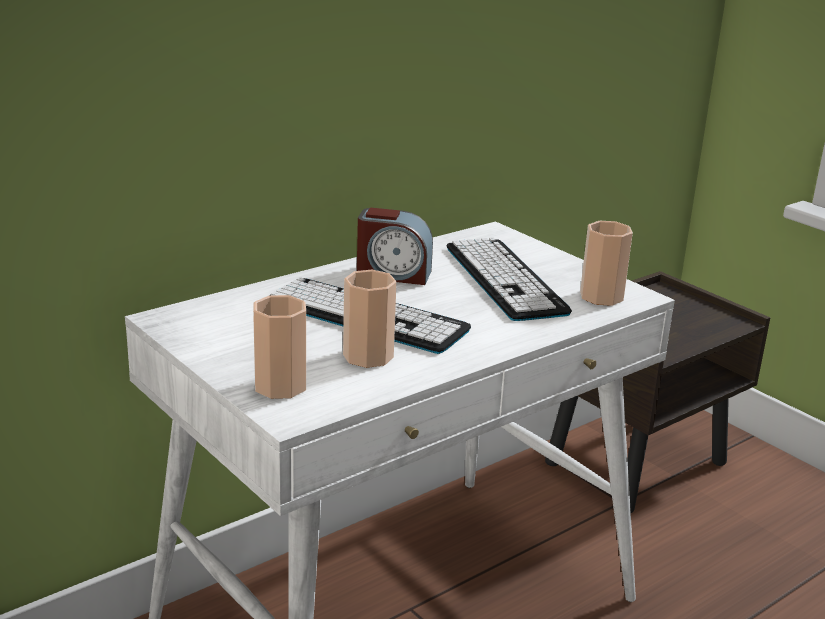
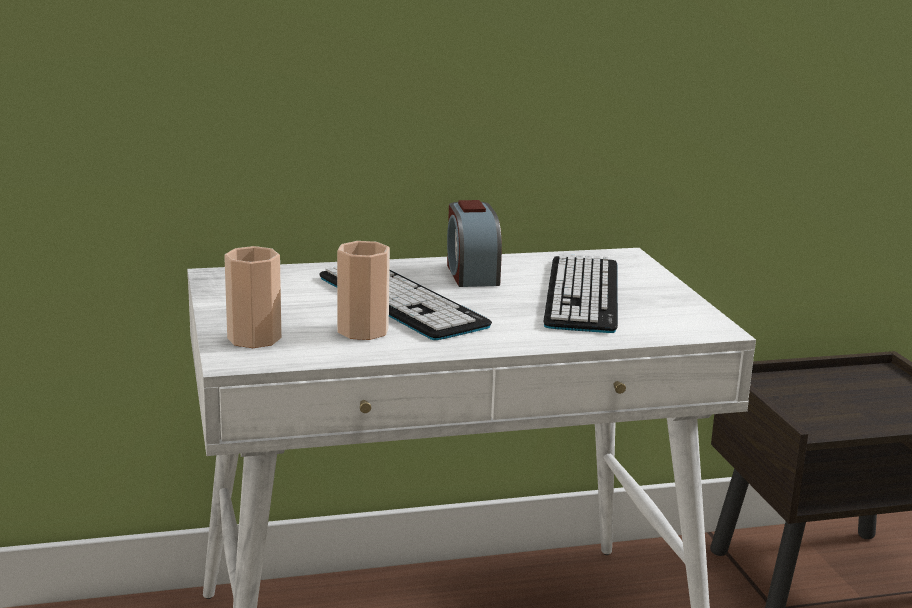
camera: 25 degrees right, 5 degrees down
alarm clock [357,208,433,285] -> alarm clock turned 45 degrees clockwise [447,200,502,287]
cup [580,221,633,306] -> none

